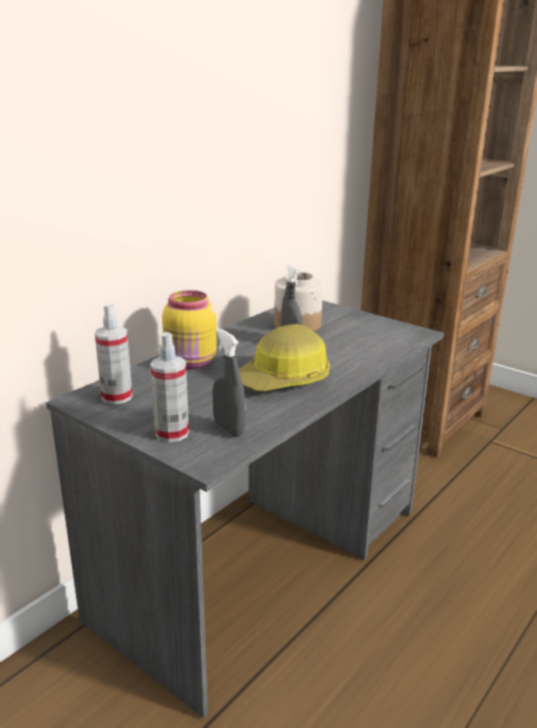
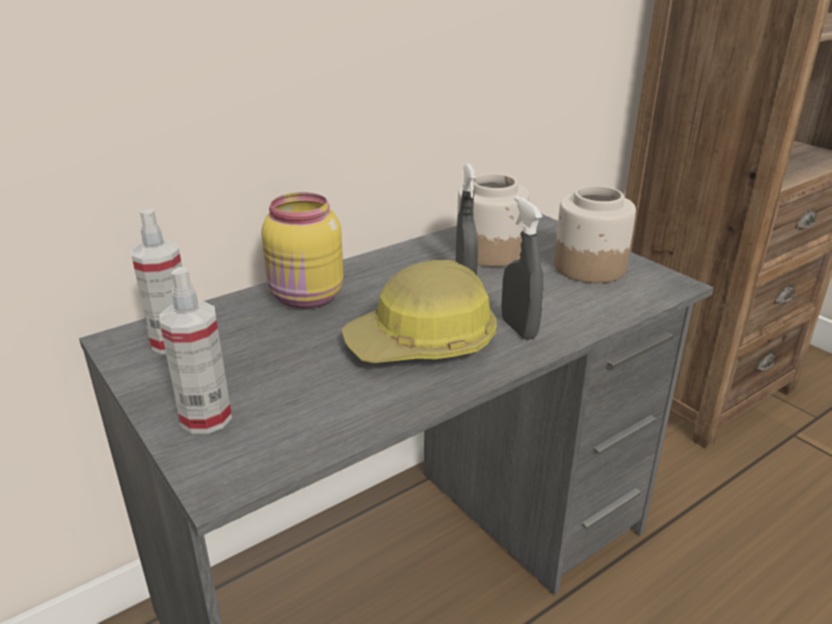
camera: 15 degrees right, 5 degrees up
grey spray bottle [212,328,246,437] -> grey spray bottle moved to [501,196,543,340]
none -> jar [554,186,636,283]

